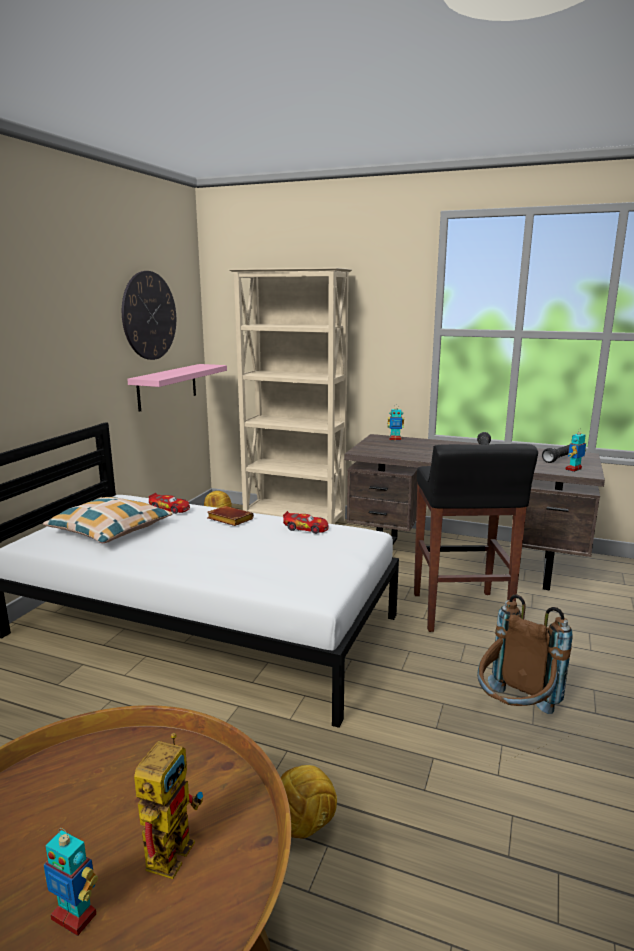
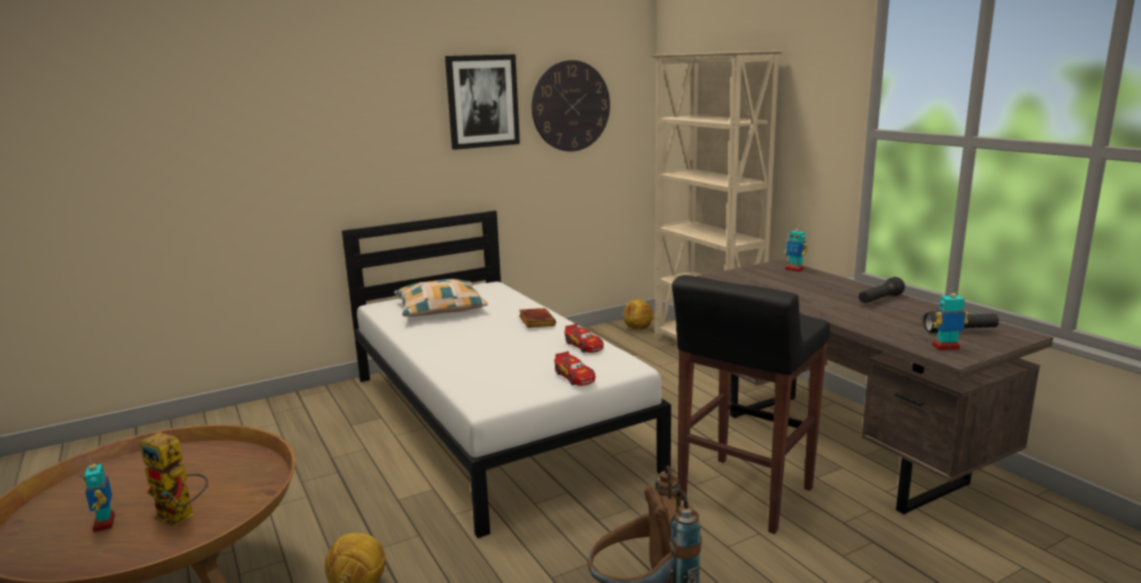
camera: 40 degrees right, 0 degrees up
pink shelf [127,364,227,412] -> none
toy robot [134,733,204,879] -> toy robot turned 60 degrees clockwise [139,432,208,527]
toy car [149,493,190,514] -> toy car moved to [554,351,595,386]
none -> picture [445,54,520,150]

